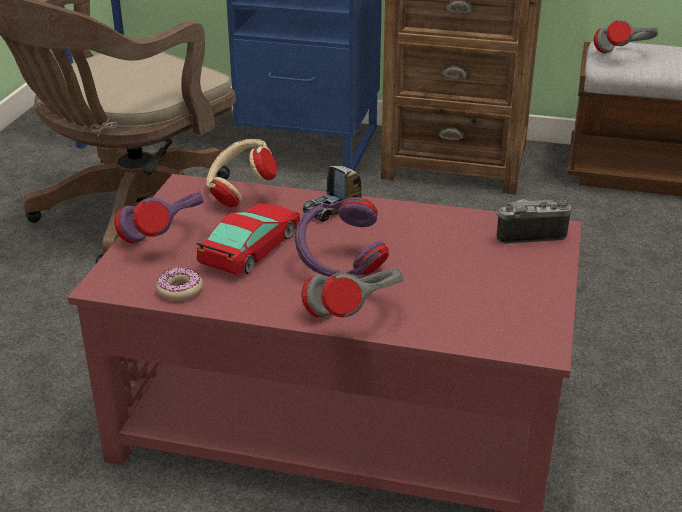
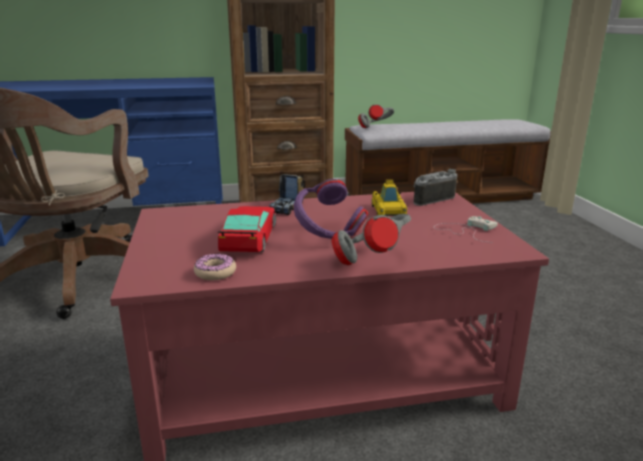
camera: 25 degrees left, 10 degrees down
purple headphones [114,192,204,243] -> none
beige headphones [206,139,277,207] -> none
none -> toy car [371,180,407,216]
none -> white game controller [434,216,498,242]

